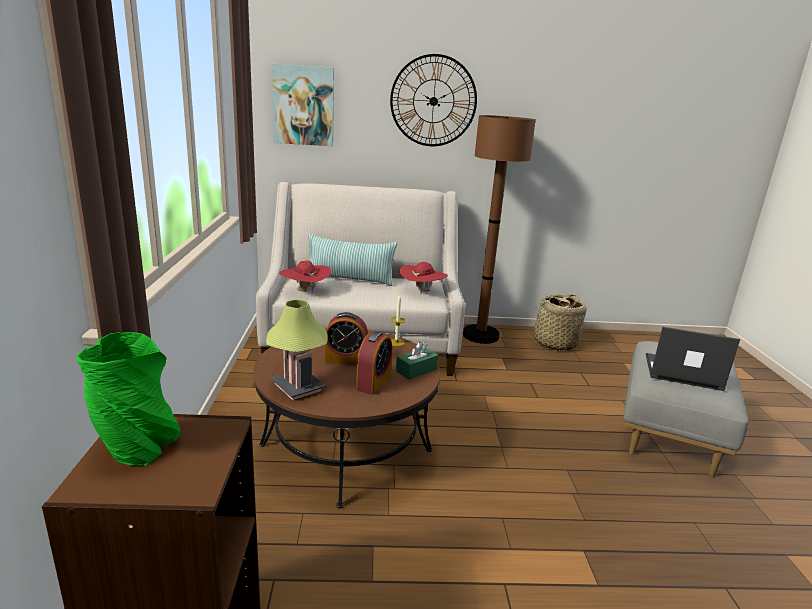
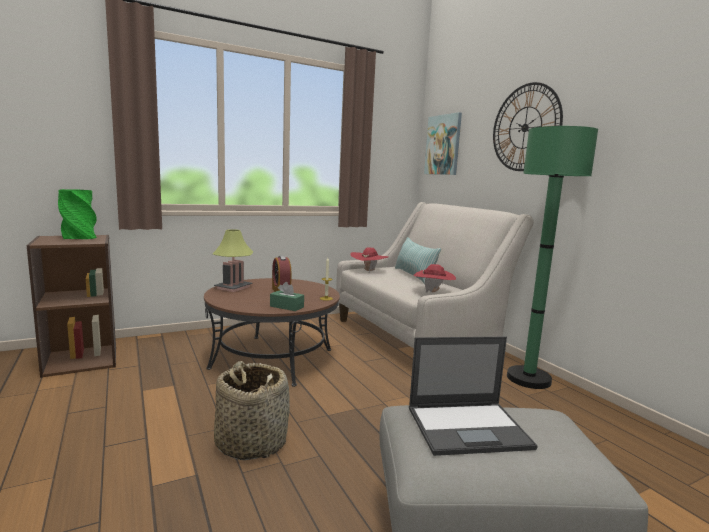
camera: 65 degrees right, 10 degrees down
alarm clock [356,331,392,395] -> none
brown floor lamp [463,115,536,344] -> green floor lamp [507,126,598,389]
basket [526,294,587,351] -> basket moved to [214,361,290,460]
laptop [646,327,740,391] -> laptop turned 90 degrees clockwise [409,337,538,456]

